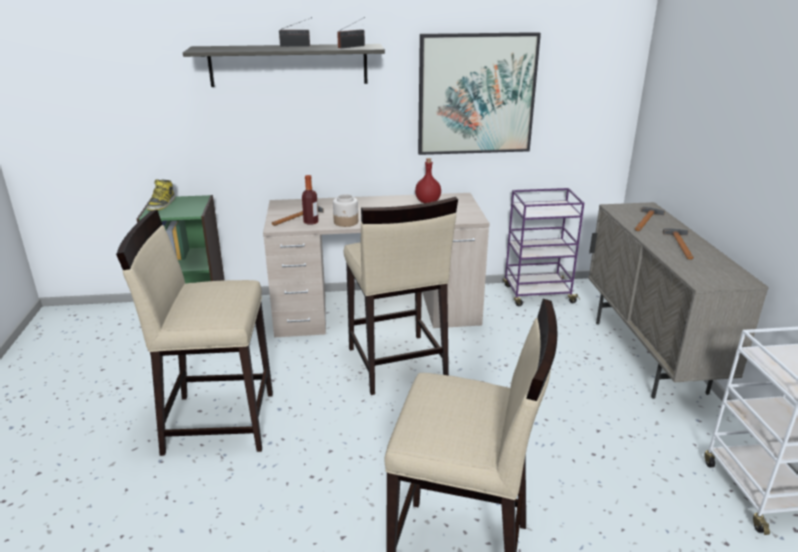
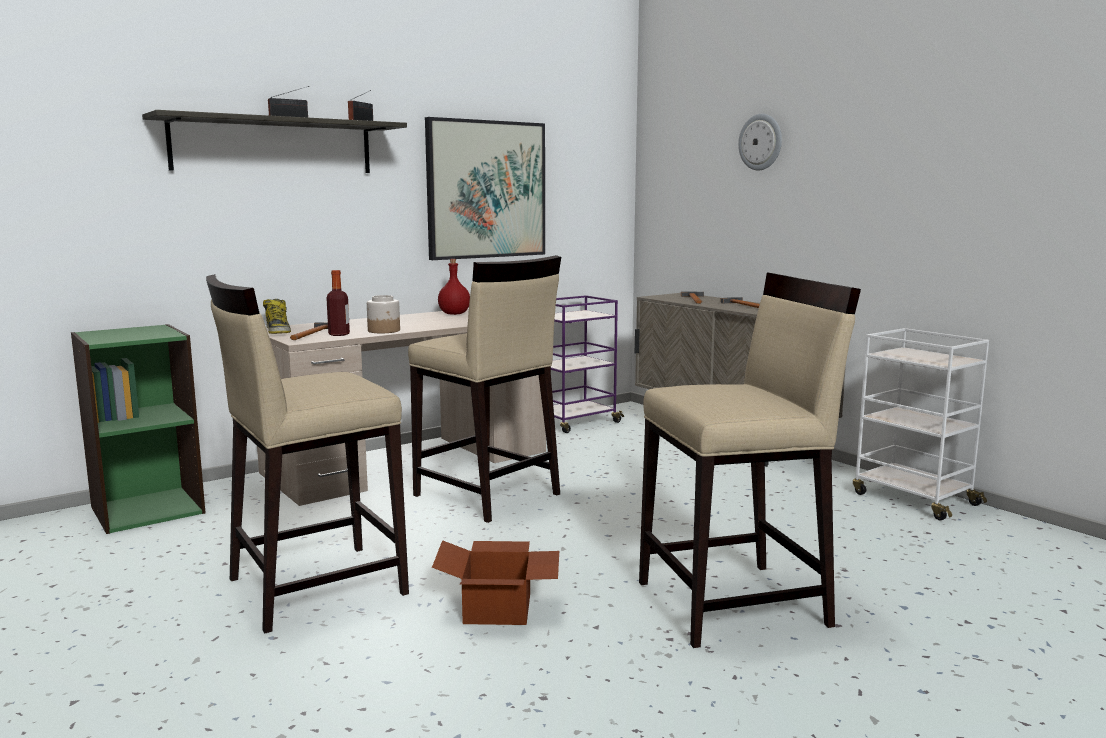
camera: 30 degrees left, 15 degrees down
boot [147,179,175,211] -> boot moved to [263,299,291,334]
none -> cardboard box [432,540,559,625]
none -> wall clock [738,114,782,171]

